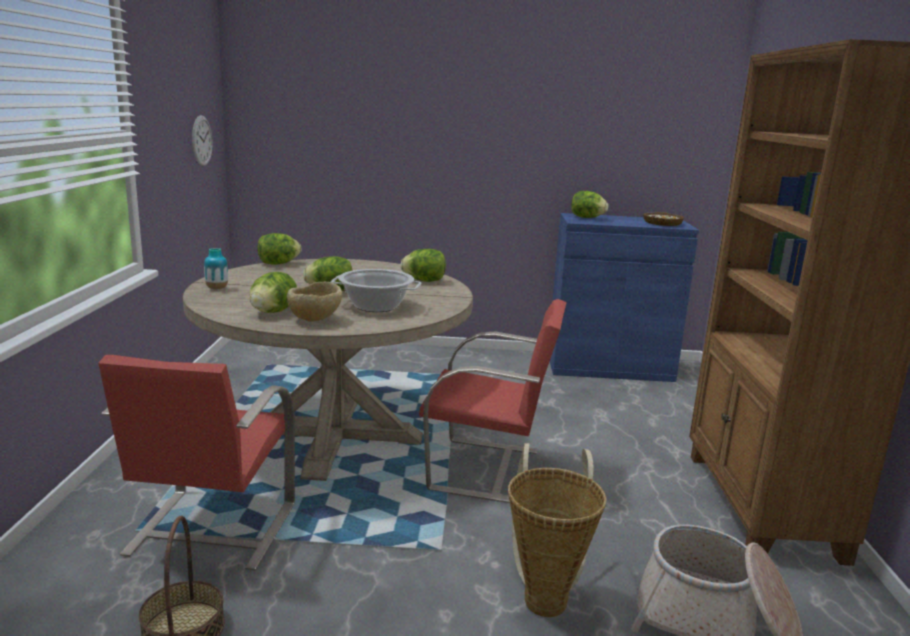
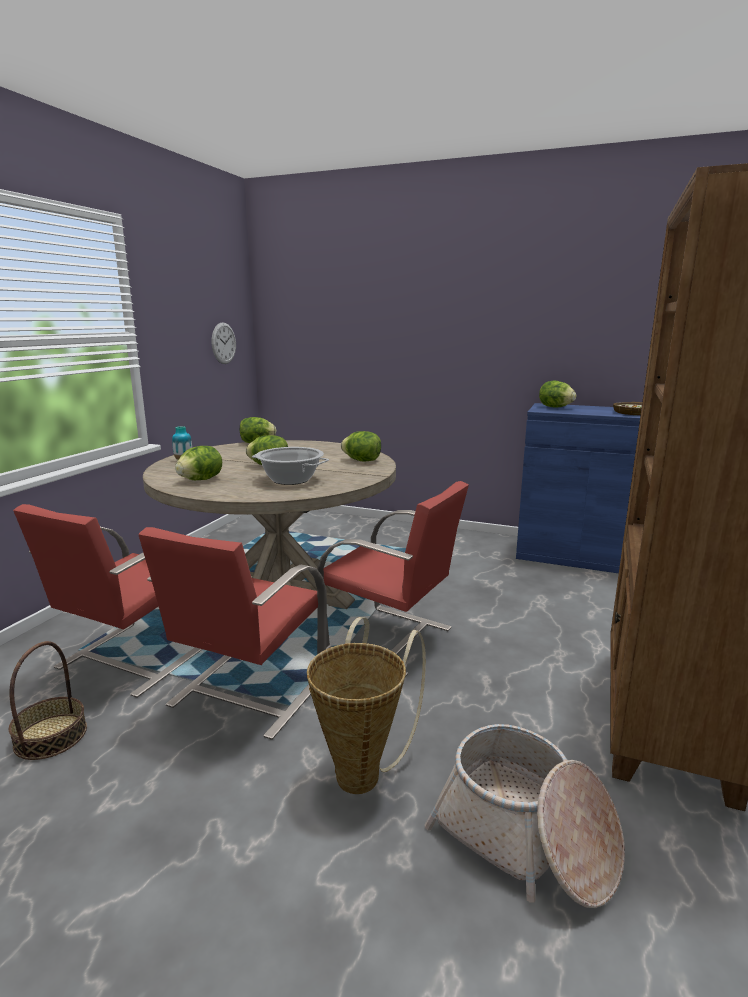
camera: 20 degrees right, 0 degrees up
beige bowl [287,282,342,322] -> none
none -> red chair [138,527,327,740]

